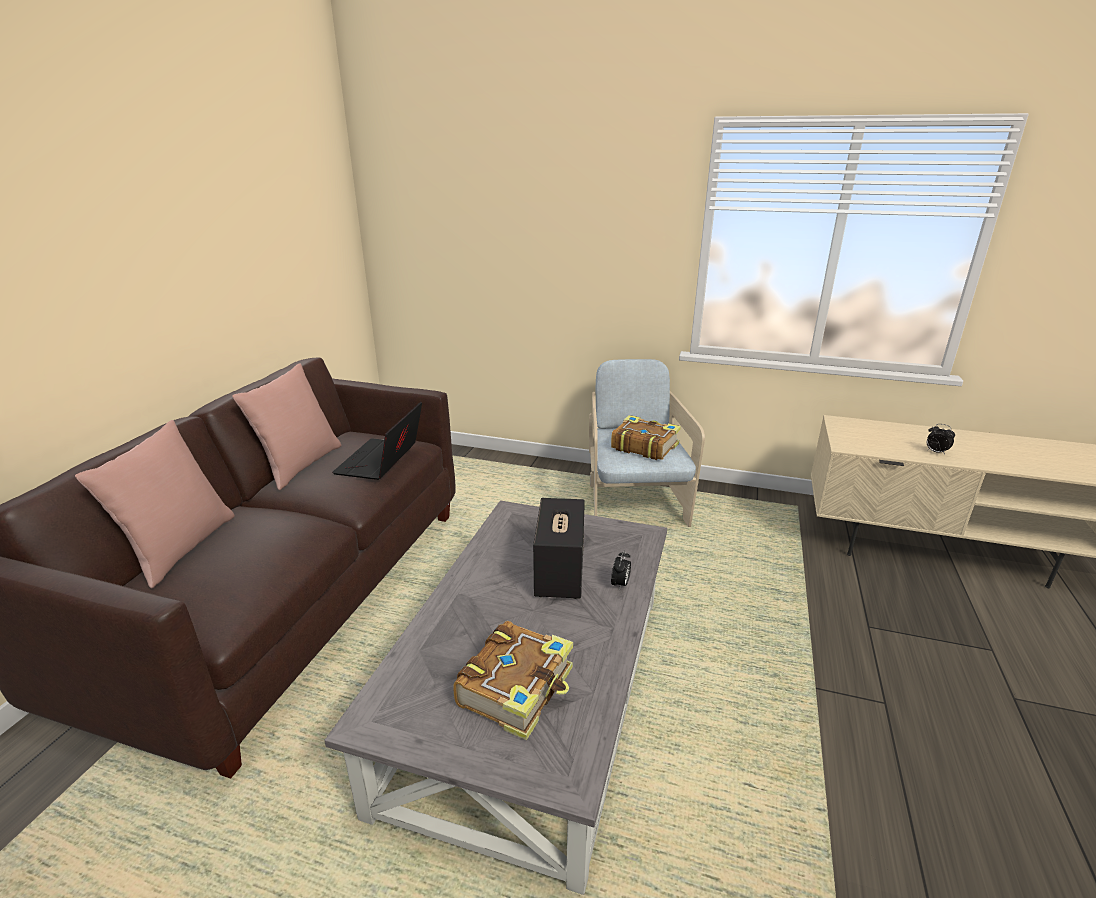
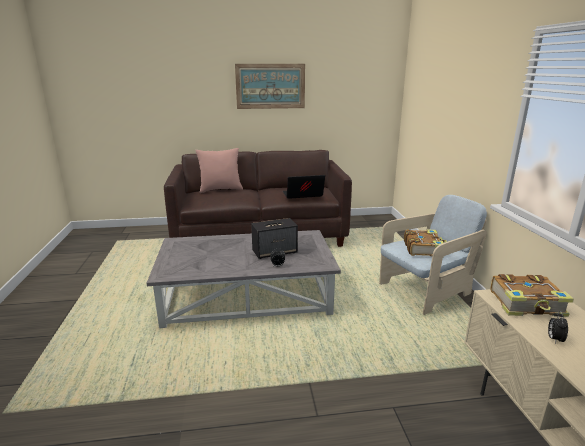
camera: 65 degrees right, 5 degrees down
pink pillow [232,363,341,490] -> none
book [453,621,573,741] -> book moved to [491,274,574,317]
none -> picture [235,64,305,109]

